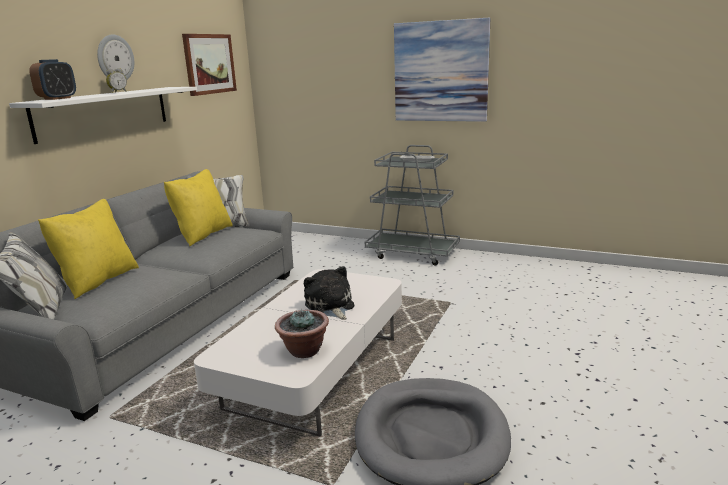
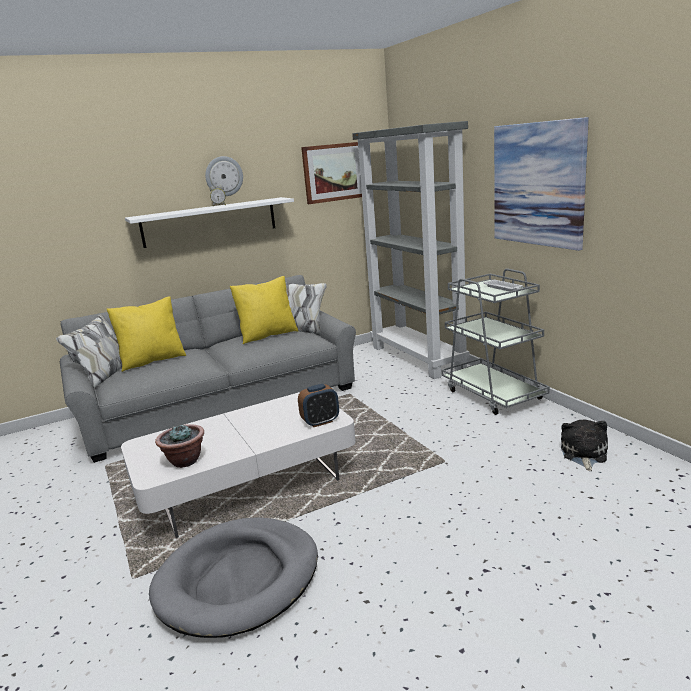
camera: 40 degrees right, 0 degrees up
alarm clock [29,59,76,100] -> alarm clock moved to [298,384,339,427]
plush toy [304,266,354,320] -> plush toy moved to [561,420,608,471]
none -> grey bookcase [352,121,470,379]

